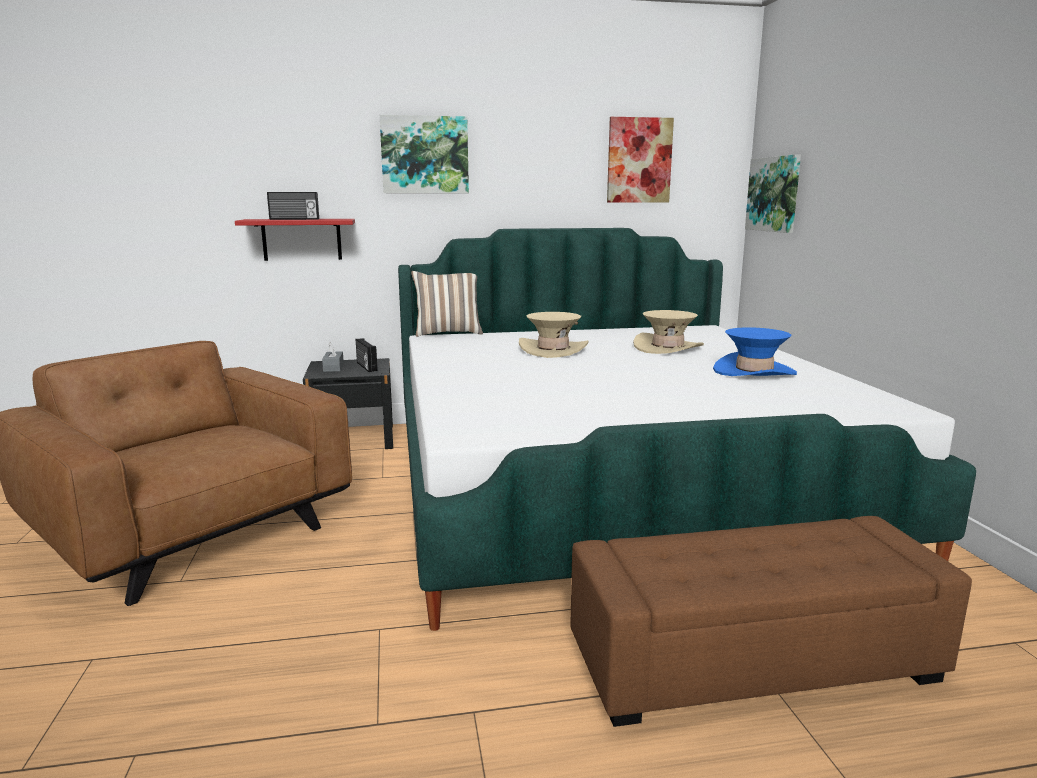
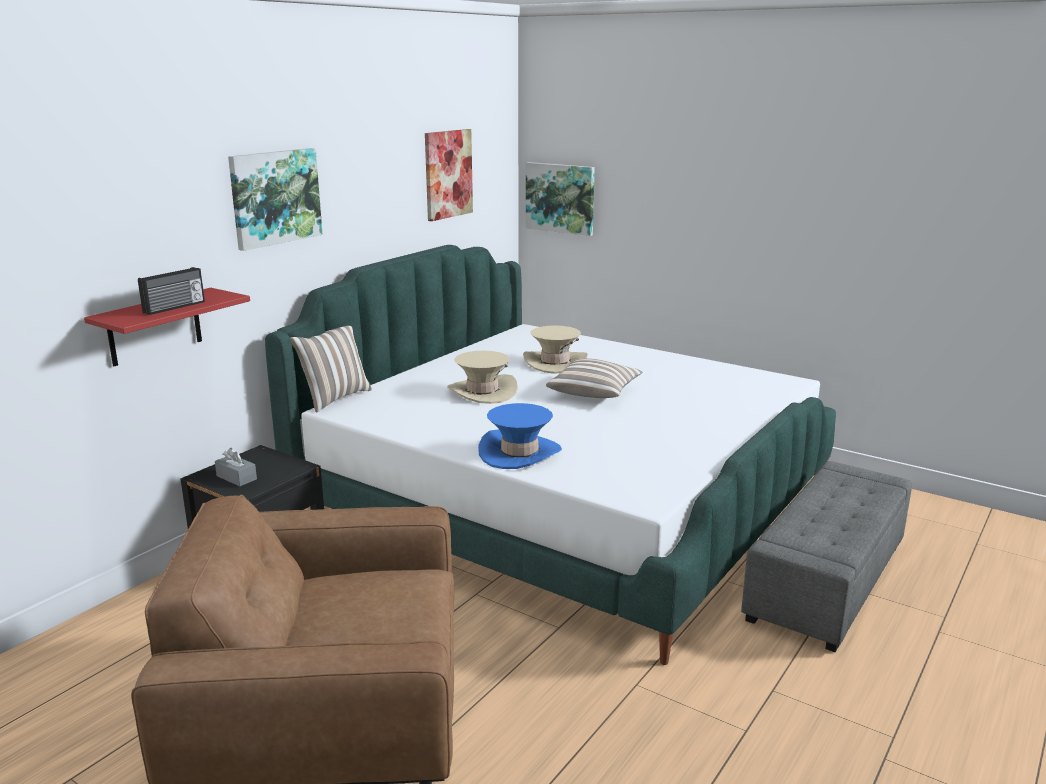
camera: 45 degrees left, 5 degrees up
radio [356,338,378,372] -> none
brown ottoman [570,516,972,727] -> grey ottoman [741,461,912,652]
blue hat [713,327,797,376] -> blue hat moved to [478,403,562,469]
none -> pillow [546,358,643,398]

